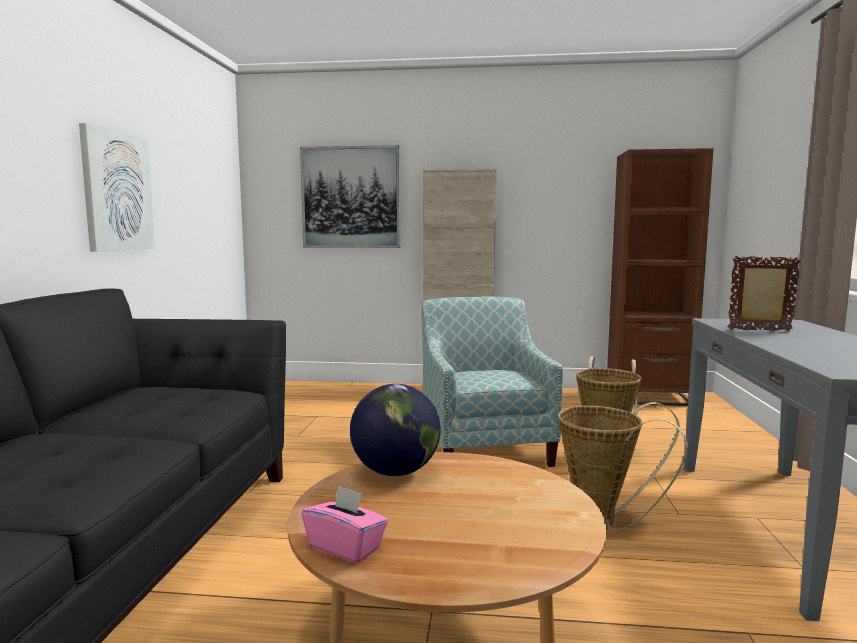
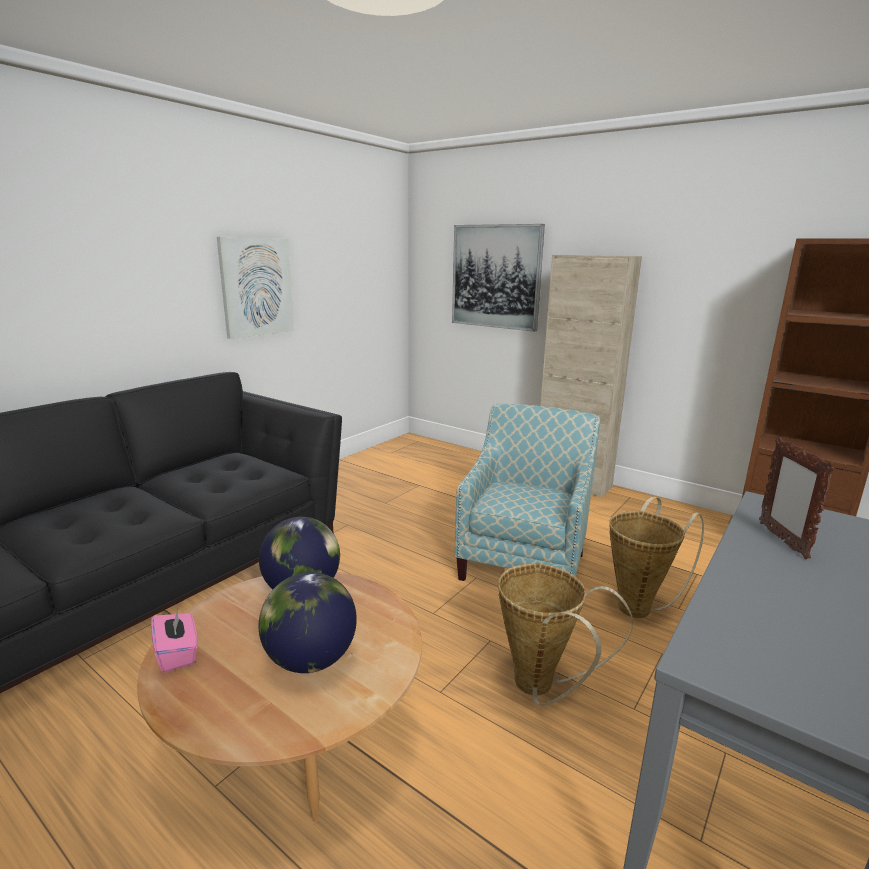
camera: 30 degrees right, 10 degrees up
picture frame [728,256,801,331] -> picture frame turned 135 degrees counterclockwise [759,437,835,559]
none -> globe [259,572,357,673]

